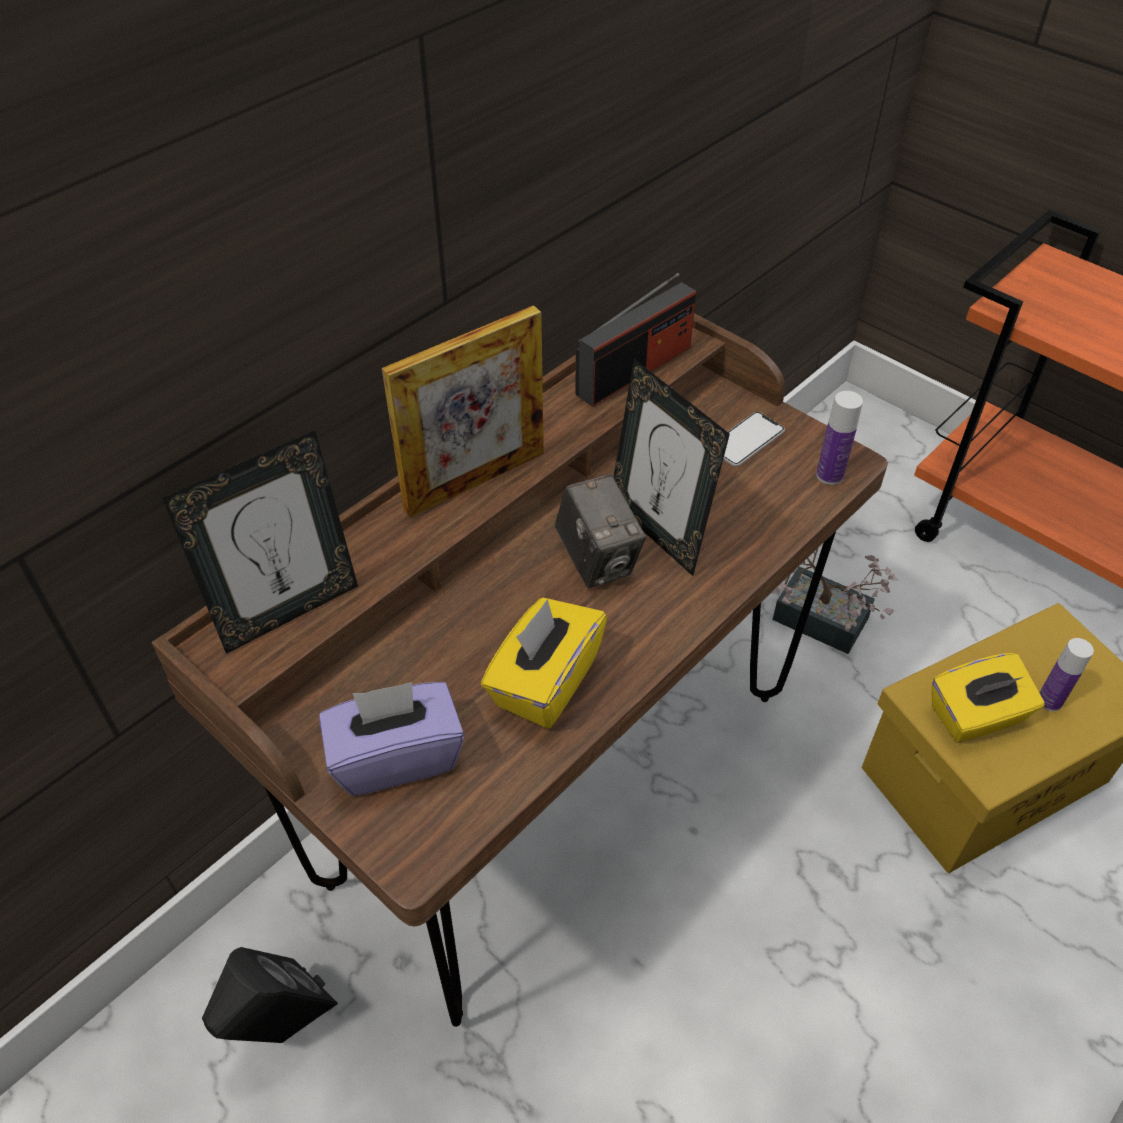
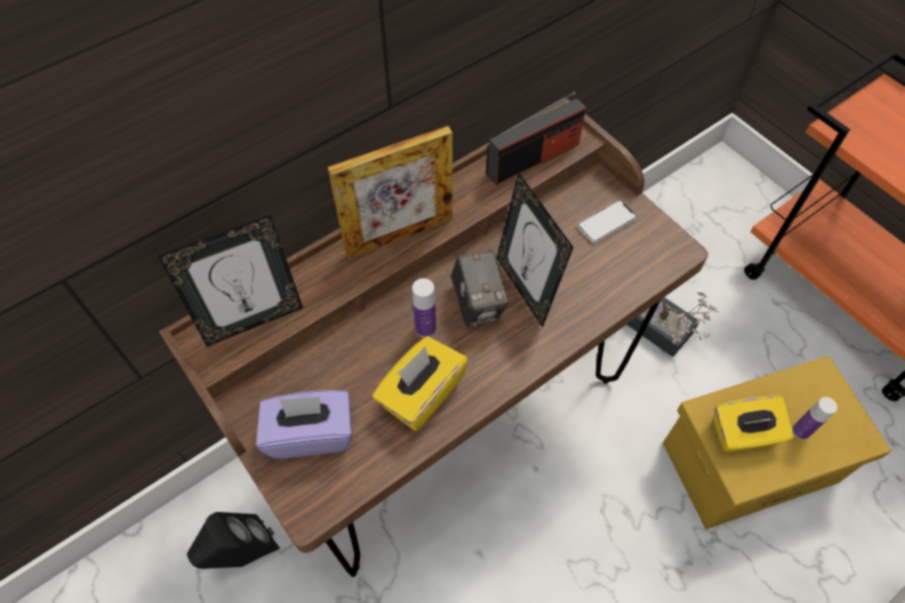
camera: 10 degrees right, 10 degrees up
bottle [816,391,863,485] -> bottle moved to [412,278,436,338]

